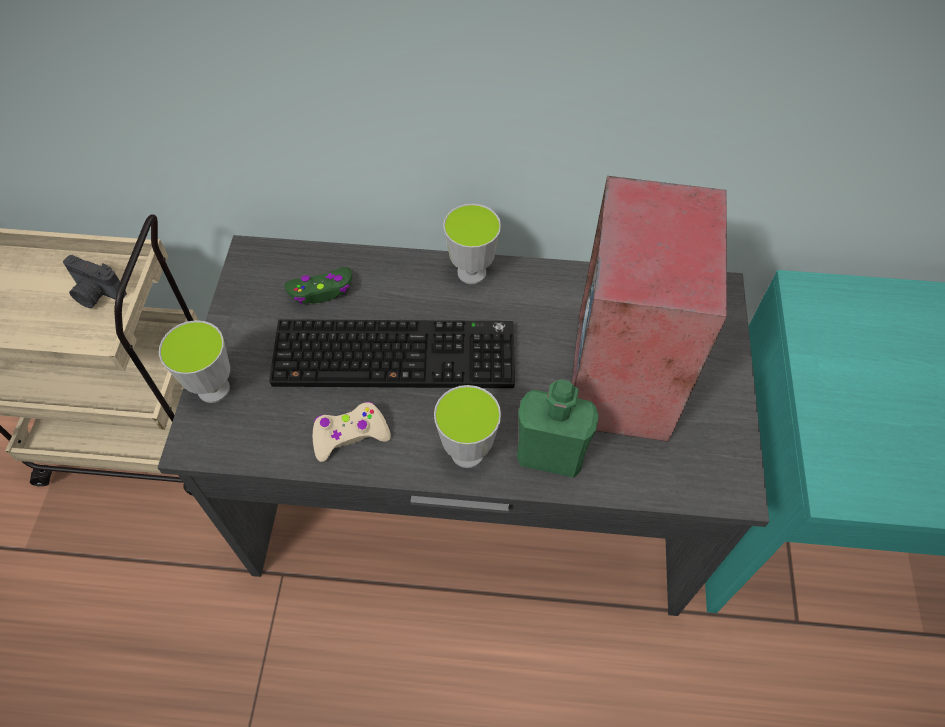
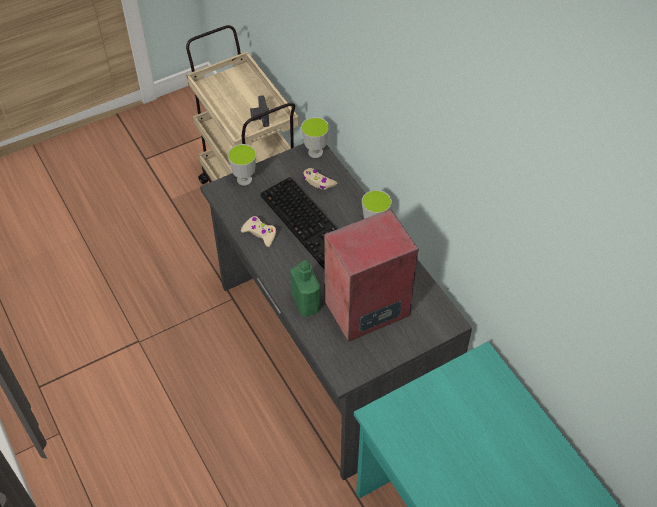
camera: 55 degrees right, 5 degrees down
green game controller [284,267,352,304] -> beige game controller [303,168,337,190]
cup [434,385,501,468] -> cup moved to [301,117,329,158]

